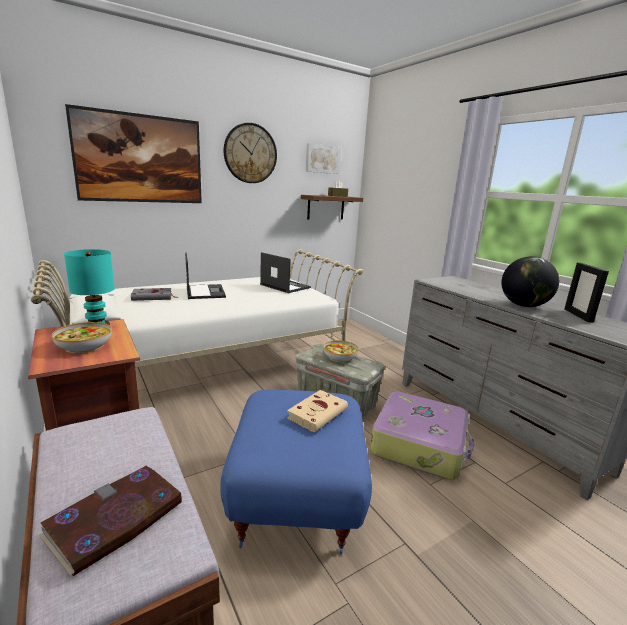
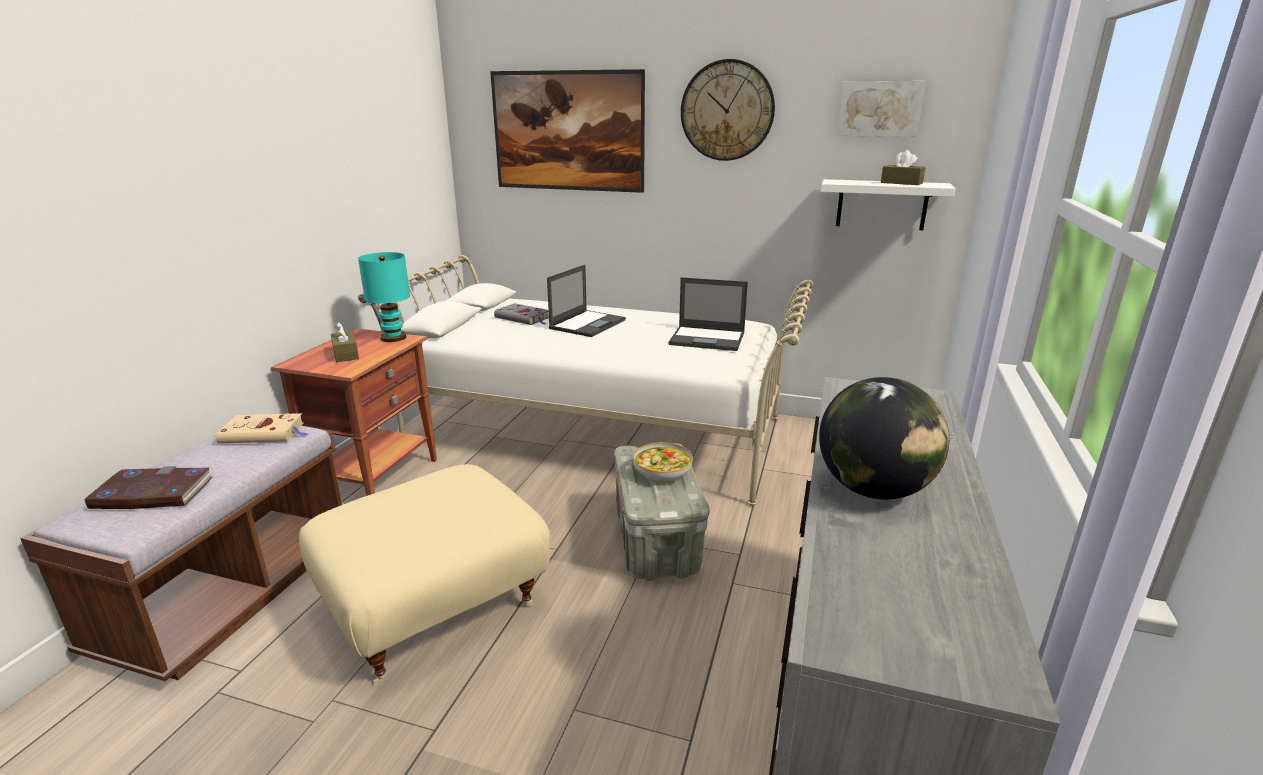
camera: 50 degrees right, 5 degrees up
bowl [52,322,112,353] -> brown tissue box [331,322,359,362]
blue ottoman [220,390,372,555] -> beige ottoman [299,464,551,685]
laptop [260,252,311,293] -> laptop turned 105 degrees clockwise [669,277,748,351]
beige book [287,390,348,433] -> beige book moved to [215,413,308,444]
brown shelf [301,195,363,220] -> white shelf [821,179,955,230]
suitcase [370,392,475,480] -> none
picture frame [564,263,609,323] -> none

